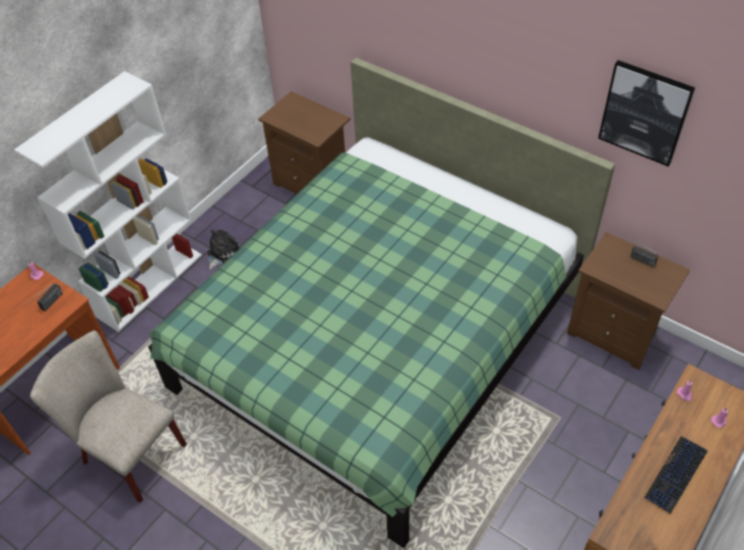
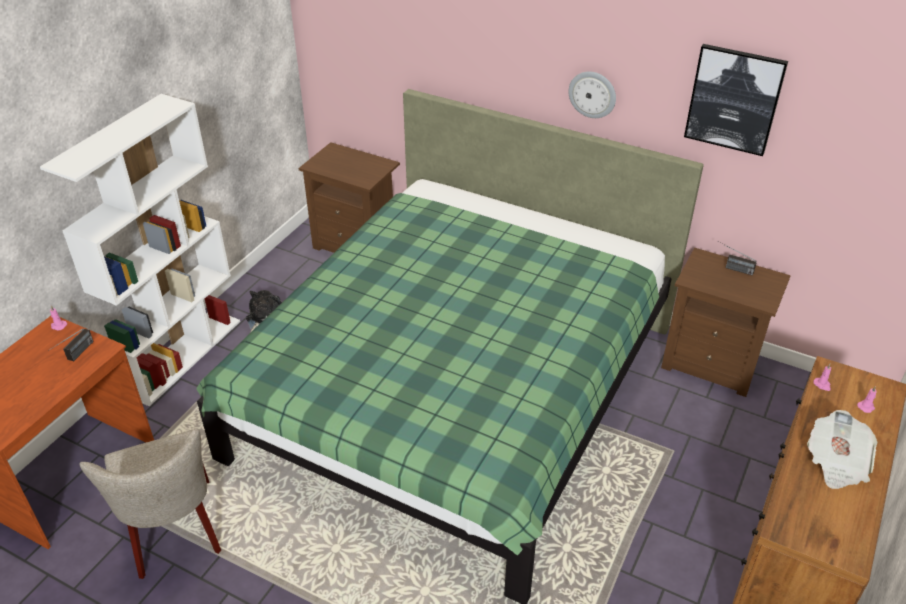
camera: 10 degrees left, 10 degrees down
beige chair [30,330,187,503] -> beige chair turned 135 degrees counterclockwise [80,429,221,579]
keyboard [644,437,707,514] -> newspaper [807,410,877,489]
none -> wall clock [568,71,616,118]

